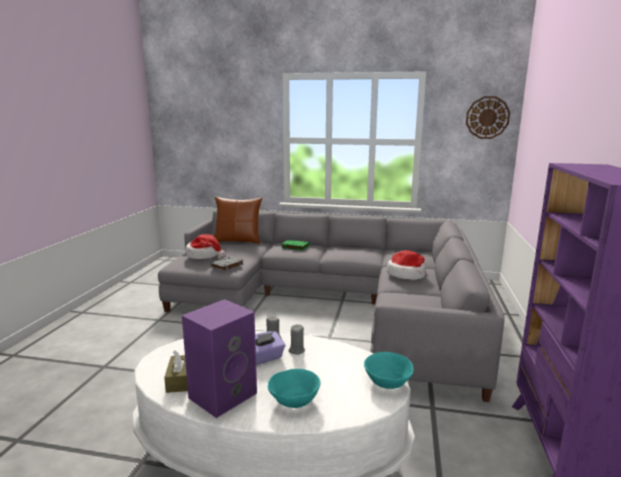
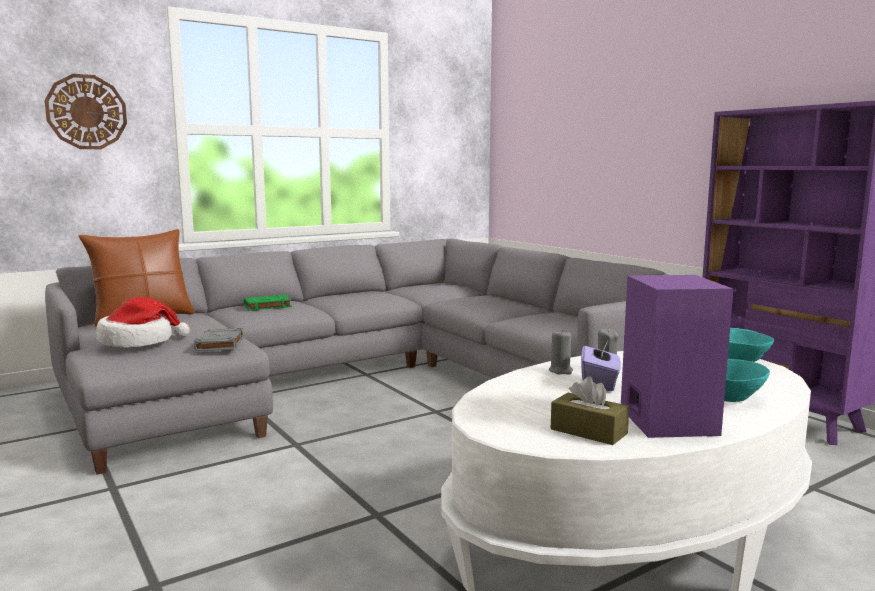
camera: 45 degrees left, 5 degrees down
hat [387,250,426,280] -> none
wall clock [466,96,510,139] -> wall clock moved to [44,74,127,149]

